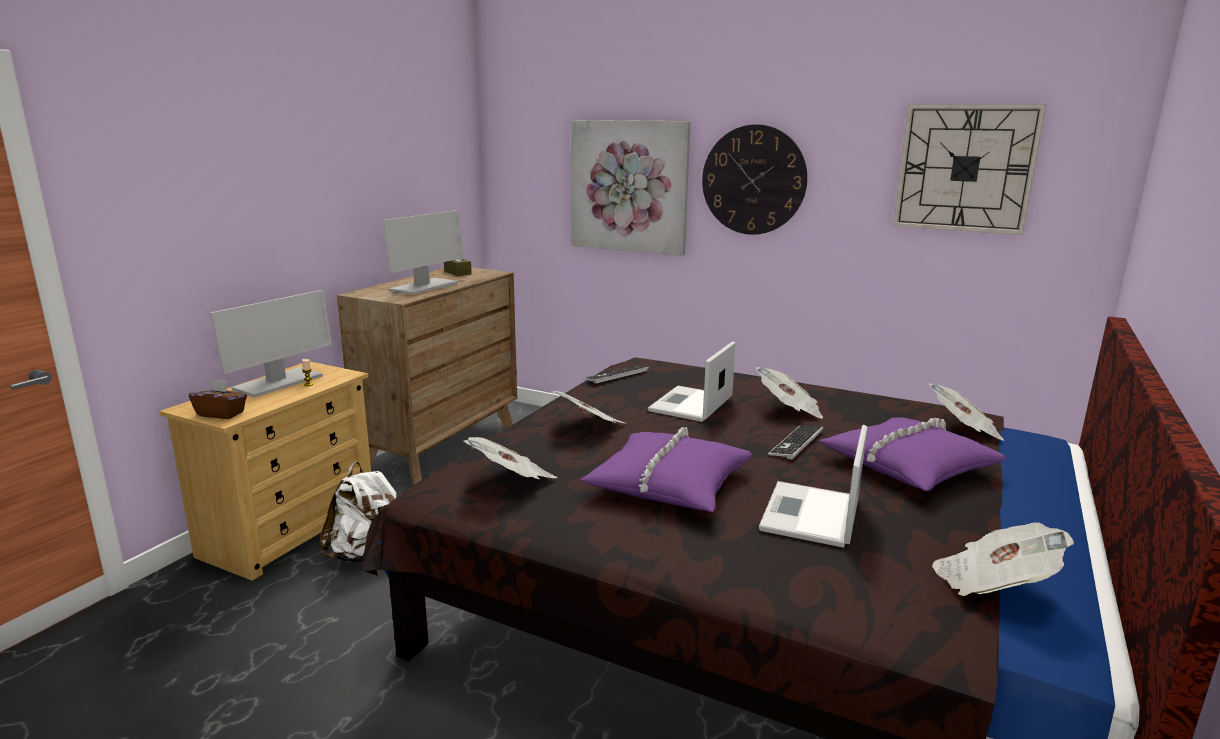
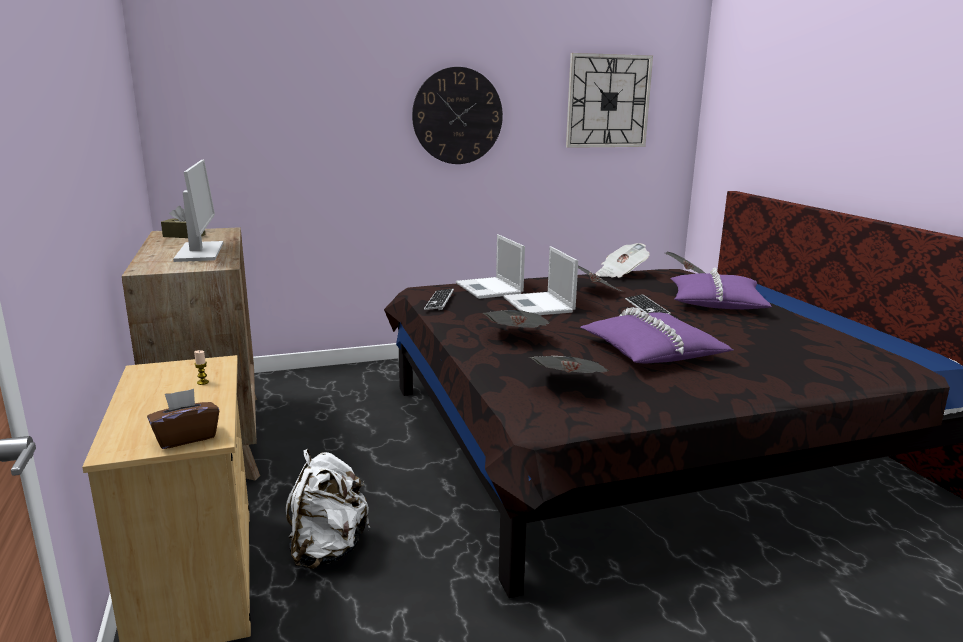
camera: 45 degrees left, 0 degrees up
monitor [210,290,332,398] -> none
picture [571,120,690,256] -> none
laptop [759,425,867,548] -> laptop moved to [456,234,525,299]
newspaper [932,523,1074,596] -> newspaper moved to [595,243,650,278]

